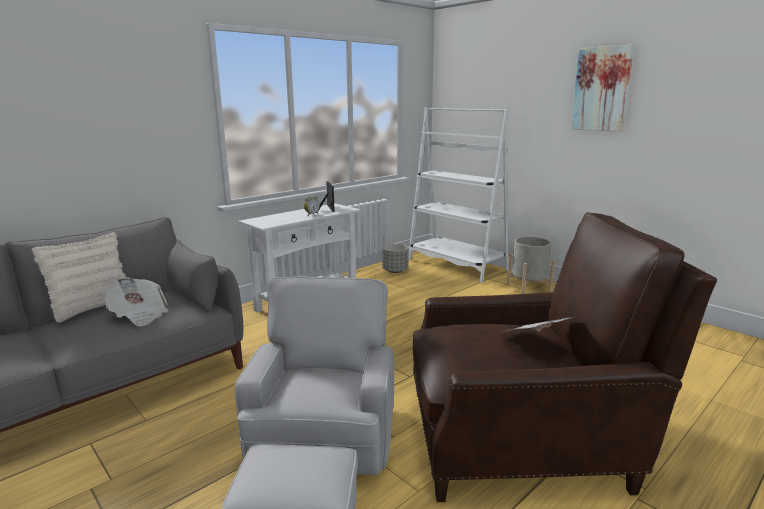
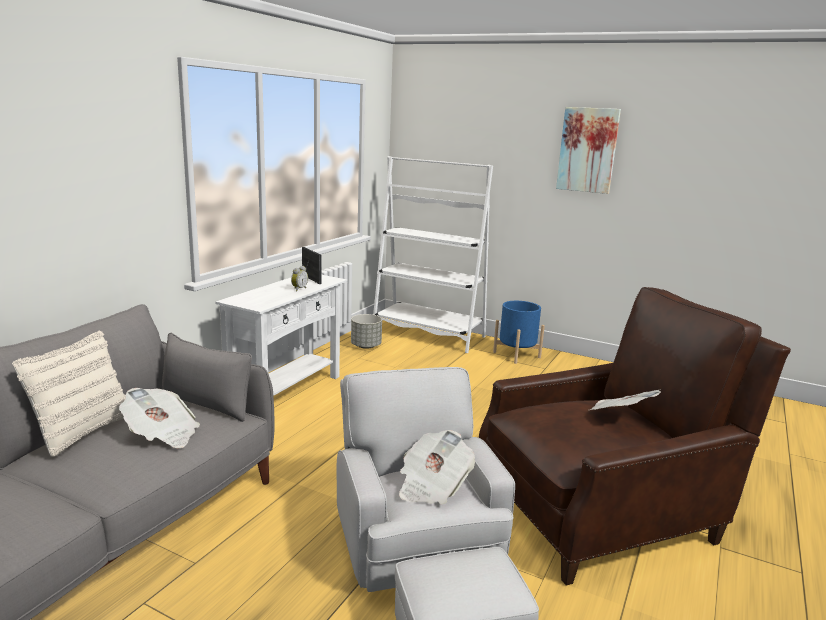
camera: 20 degrees left, 0 degrees up
grey planter [507,237,555,294] -> blue planter [493,301,545,364]
none -> newspaper [399,430,475,505]

